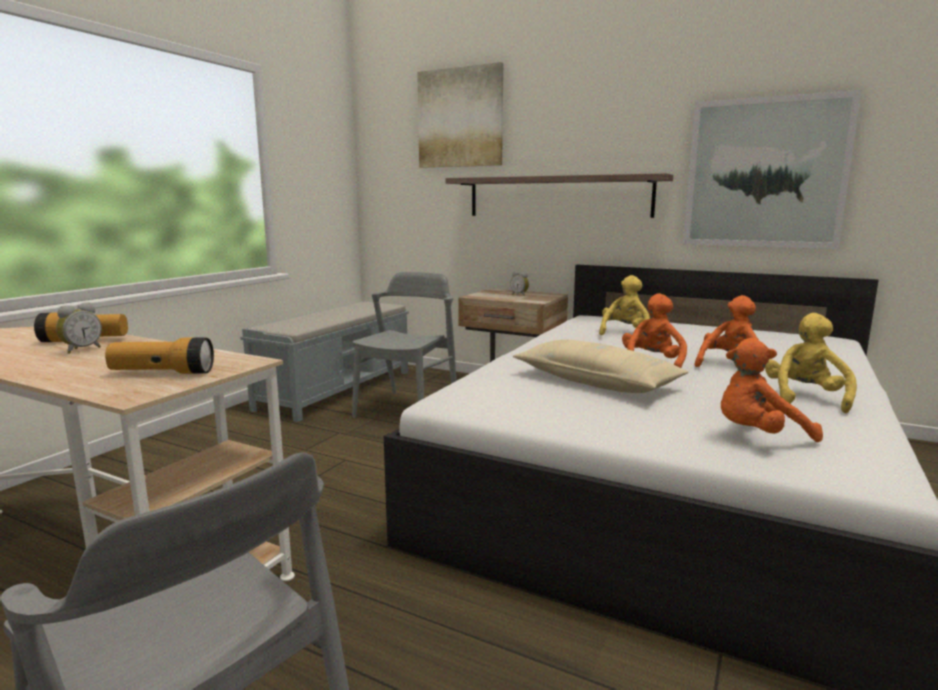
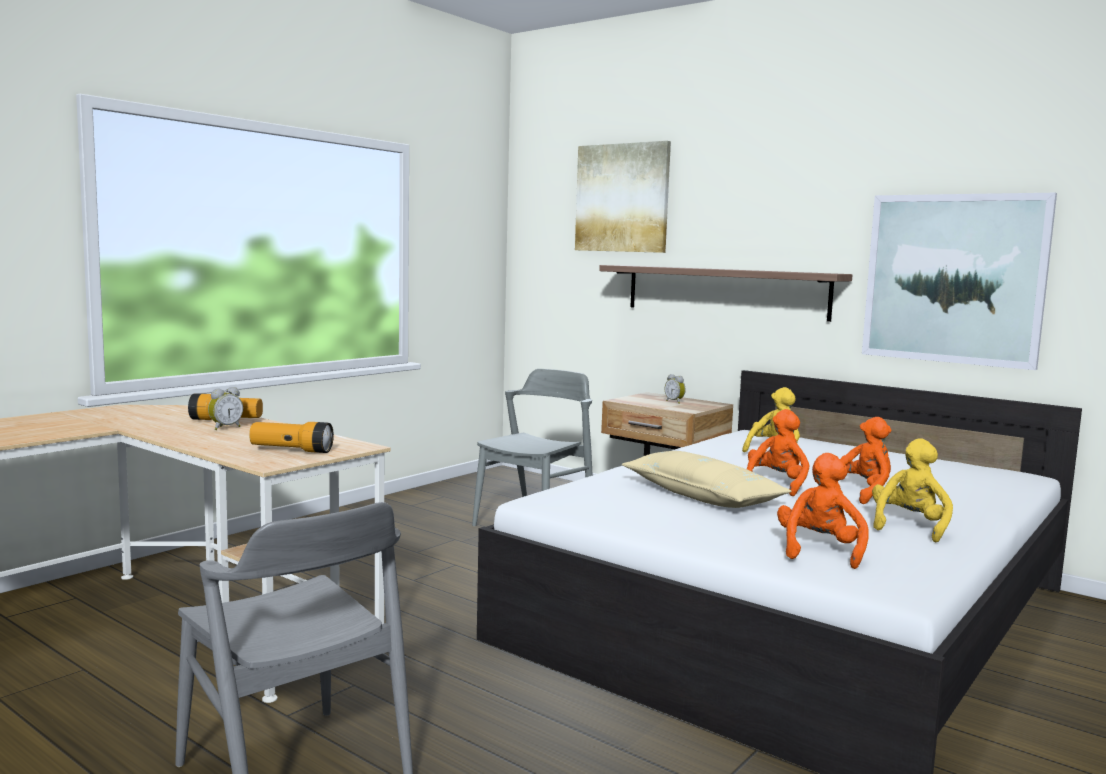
camera: 10 degrees right, 5 degrees down
grey bench [240,301,409,422] -> none
orange plush toy [720,338,823,442] -> orange plush toy turned 105 degrees clockwise [777,453,869,569]

